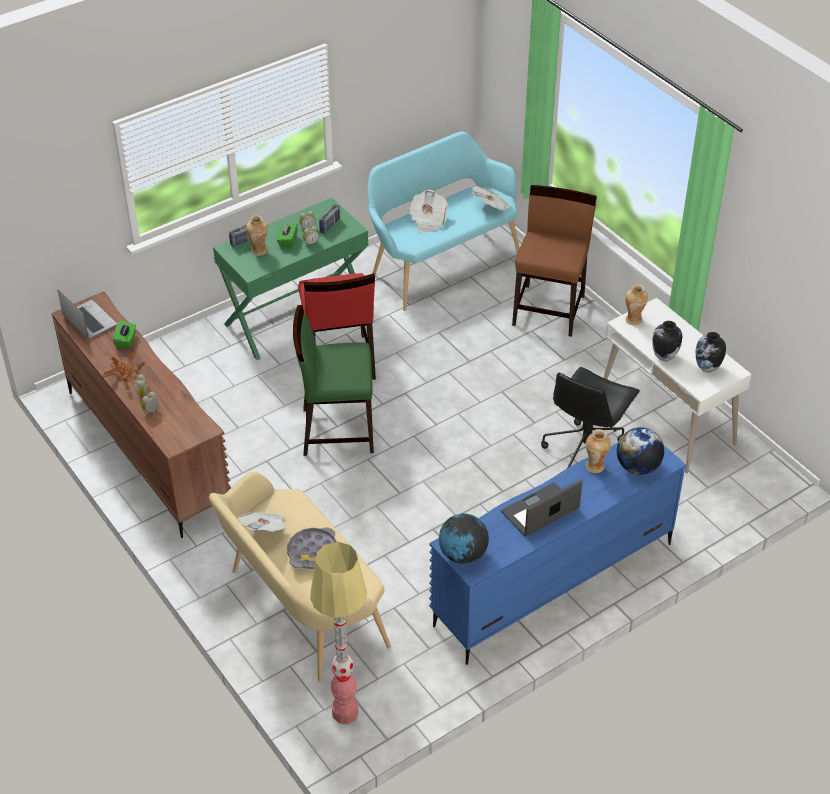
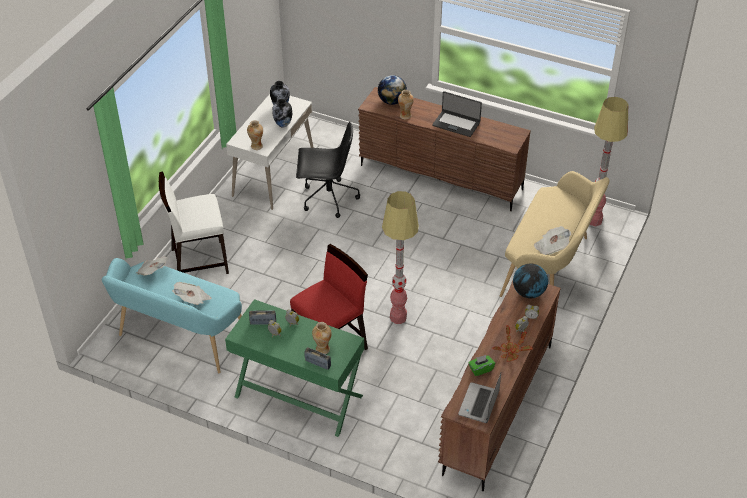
camera: 120 degrees left, 0 degrees up
green tissue box [277,223,298,248] -> none
grey tray [287,527,337,569] -> none
green chair [293,305,374,456] -> floor lamp [382,191,419,324]
blue dresser [429,427,686,665] -> brown dresser [358,87,531,211]
globe [439,514,489,564] -> globe moved to [513,263,548,298]
brown chair [512,185,597,337] -> white chair [159,171,229,274]

